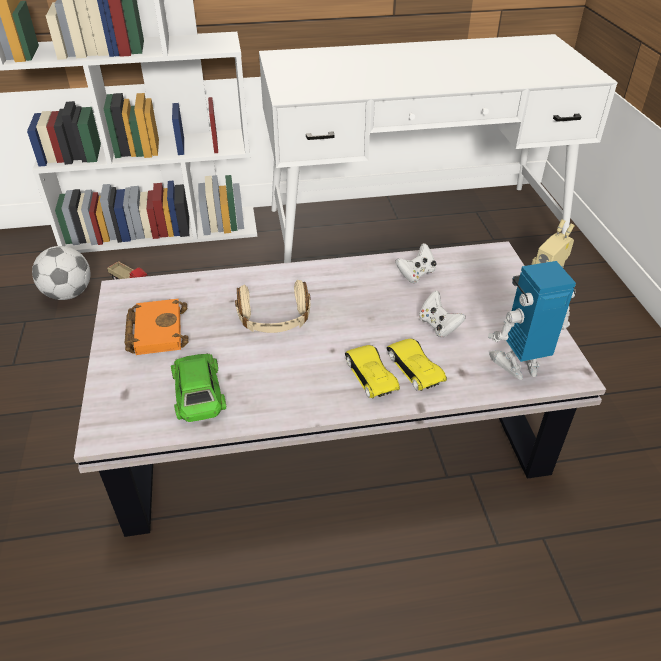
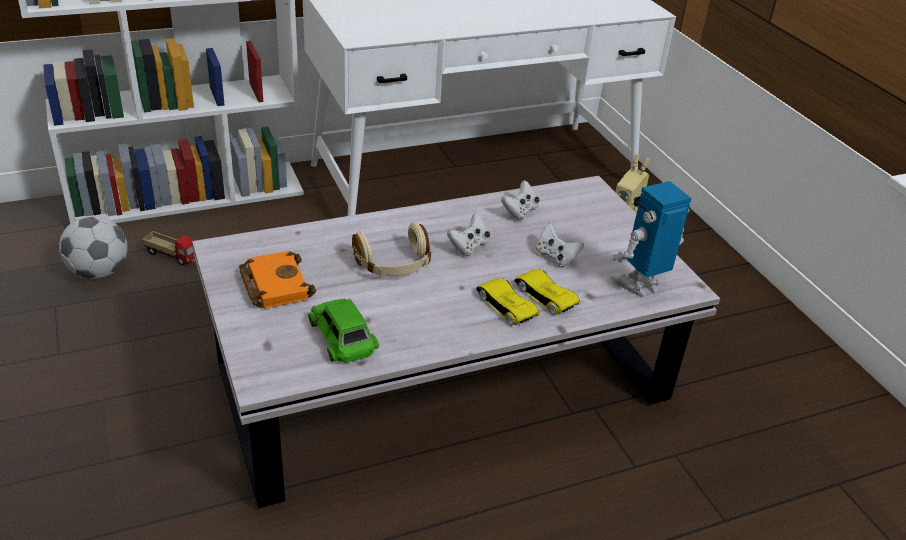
camera: 15 degrees left, 5 degrees down
none -> white game controller [447,213,490,256]

